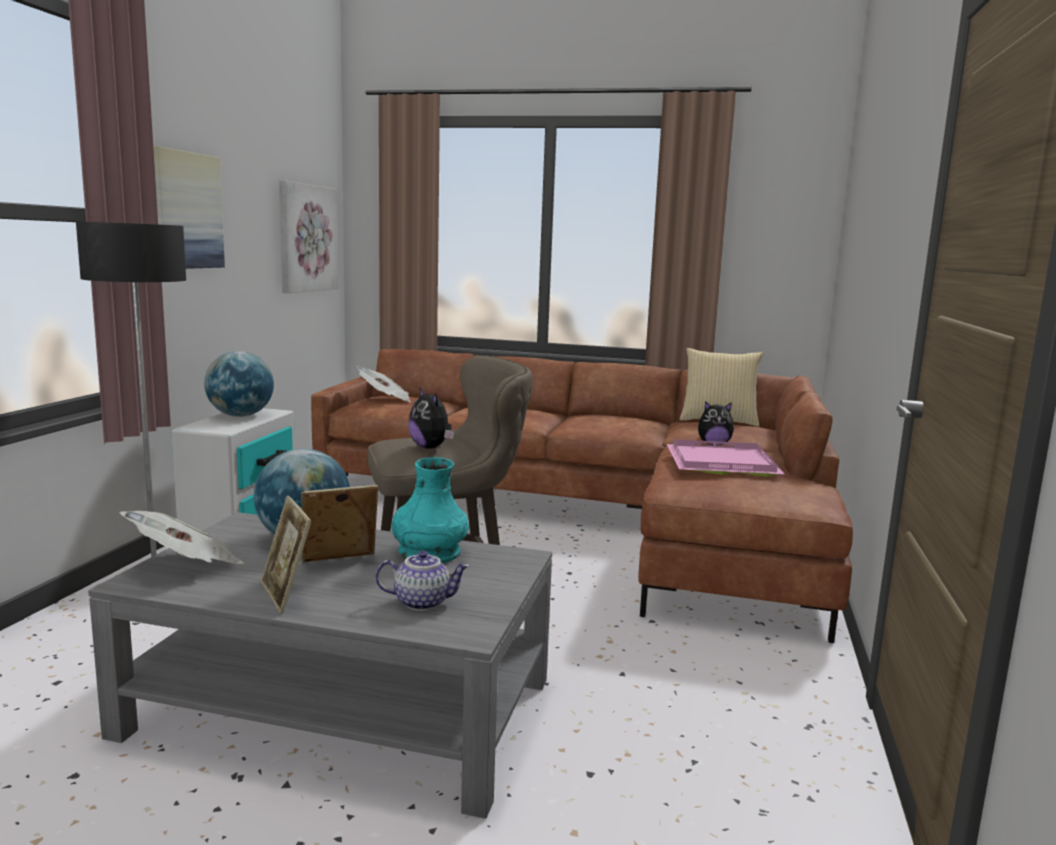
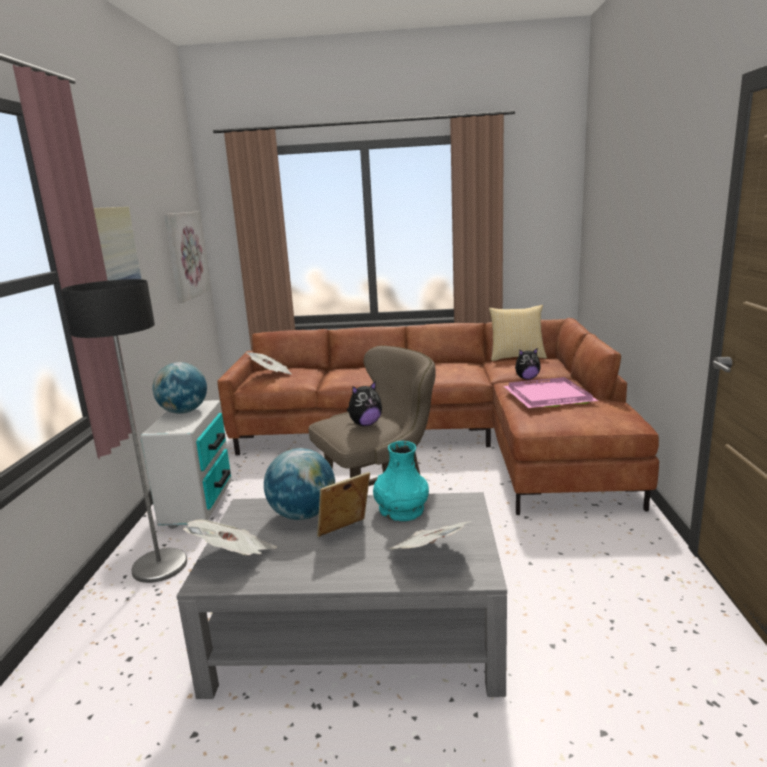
camera: 10 degrees left, 5 degrees up
picture frame [260,496,311,614] -> none
teapot [375,550,470,611] -> newspaper [388,521,472,549]
plush toy [408,388,454,449] -> plush toy turned 75 degrees counterclockwise [347,381,382,426]

